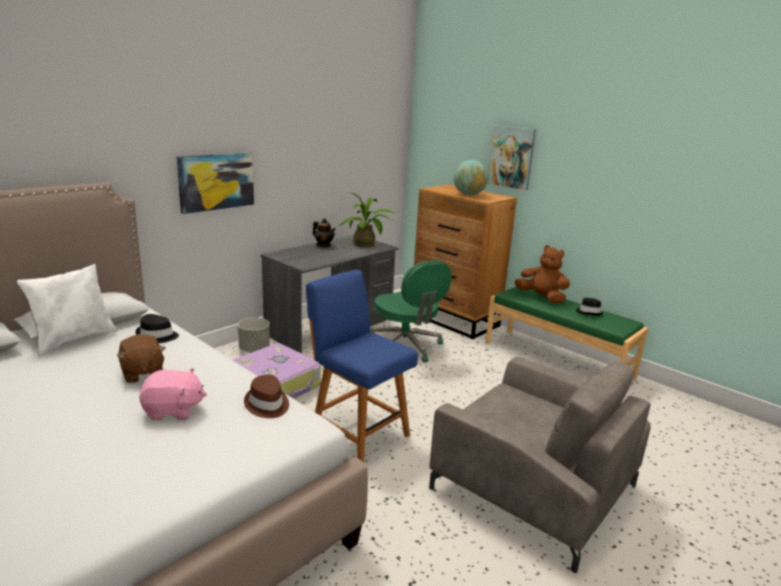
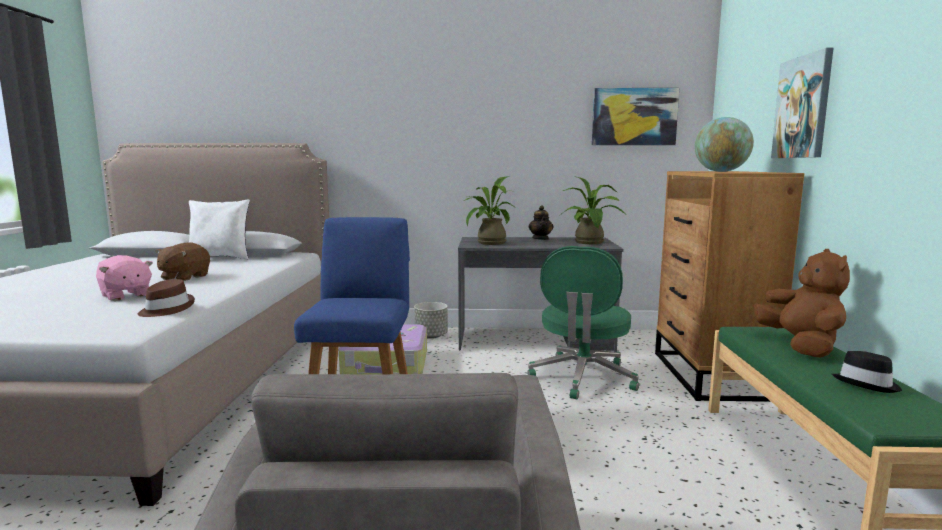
camera: 50 degrees right, 10 degrees down
black hat [135,314,179,343] -> none
picture [176,153,254,214] -> picture moved to [592,88,679,145]
none -> potted plant [463,176,517,245]

